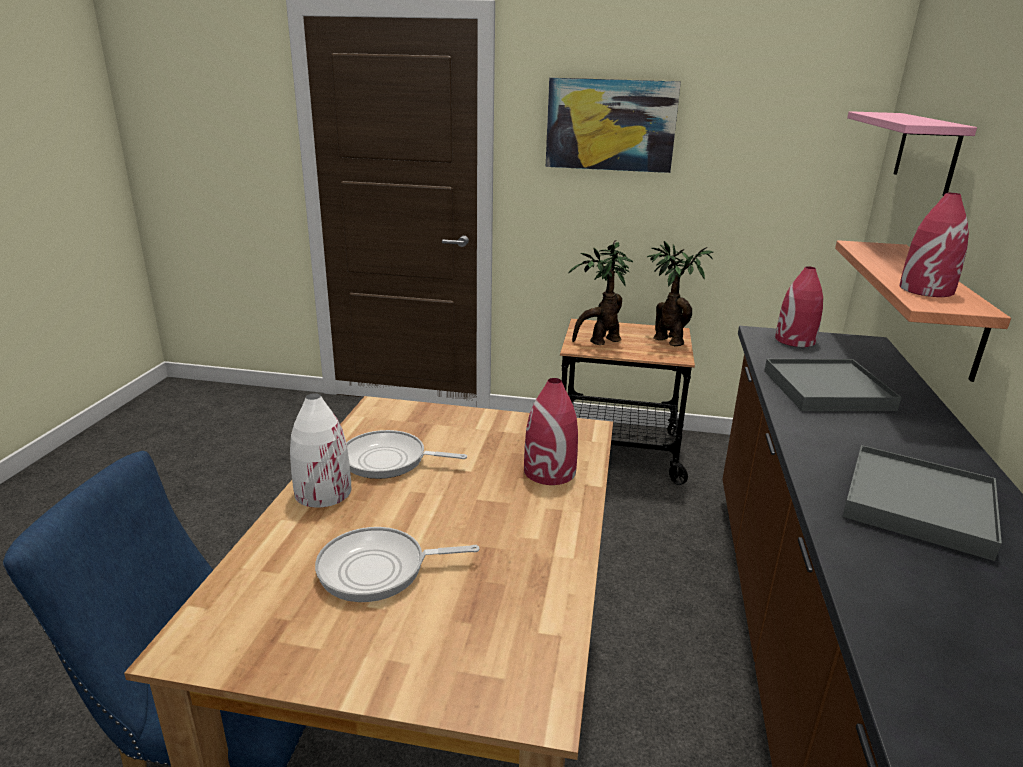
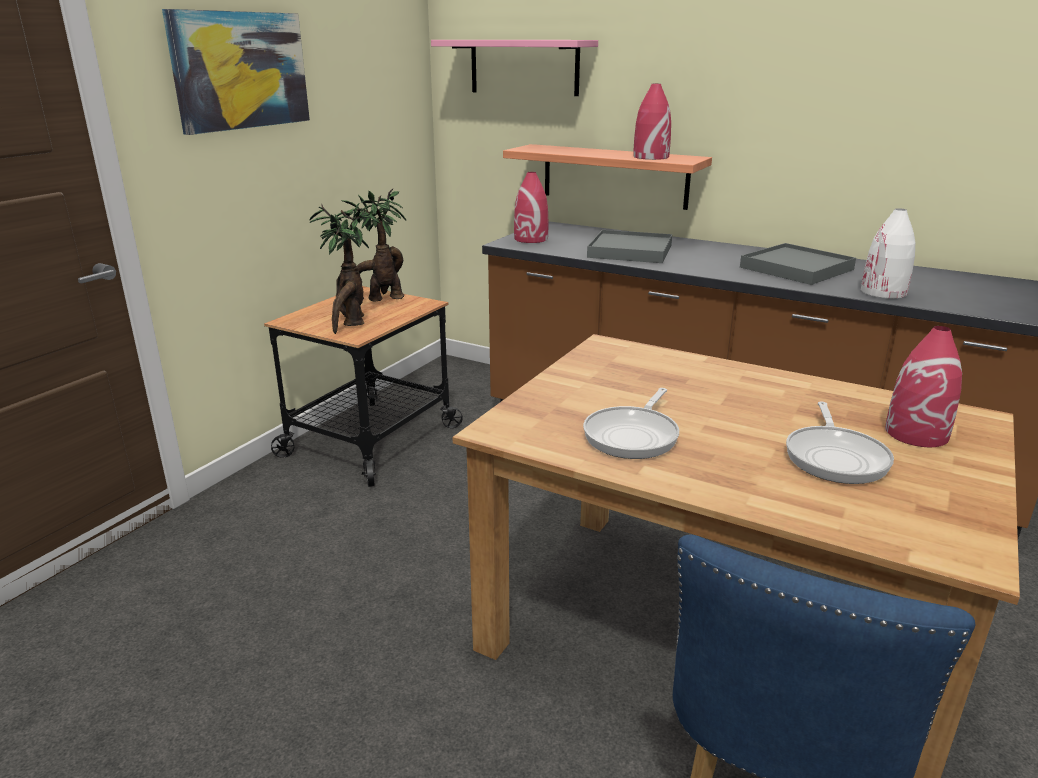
camera: 70 degrees left, 0 degrees up
white vase [290,393,351,508] -> white vase moved to [861,208,915,299]
red vase [524,378,578,485] -> red vase moved to [885,326,962,447]

